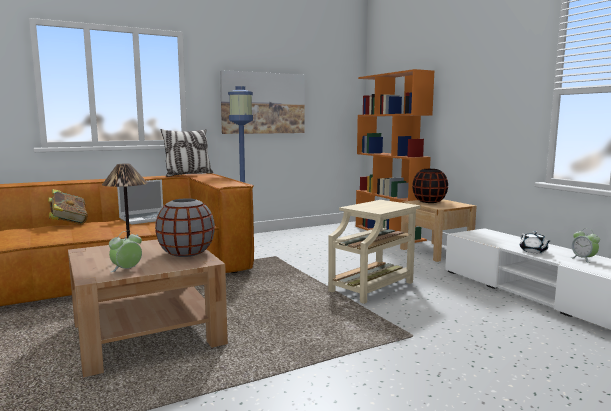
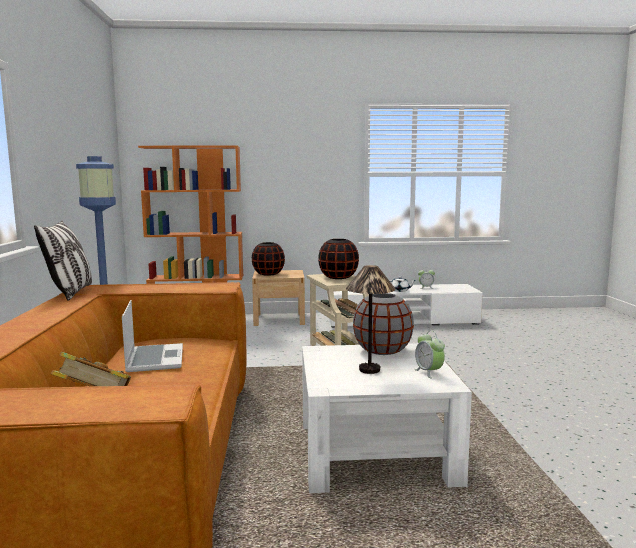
camera: 65 degrees left, 0 degrees up
brown coffee table [68,239,228,378] -> white coffee table [302,343,472,493]
picture [220,70,305,134] -> none
none -> black vase [318,239,359,279]

